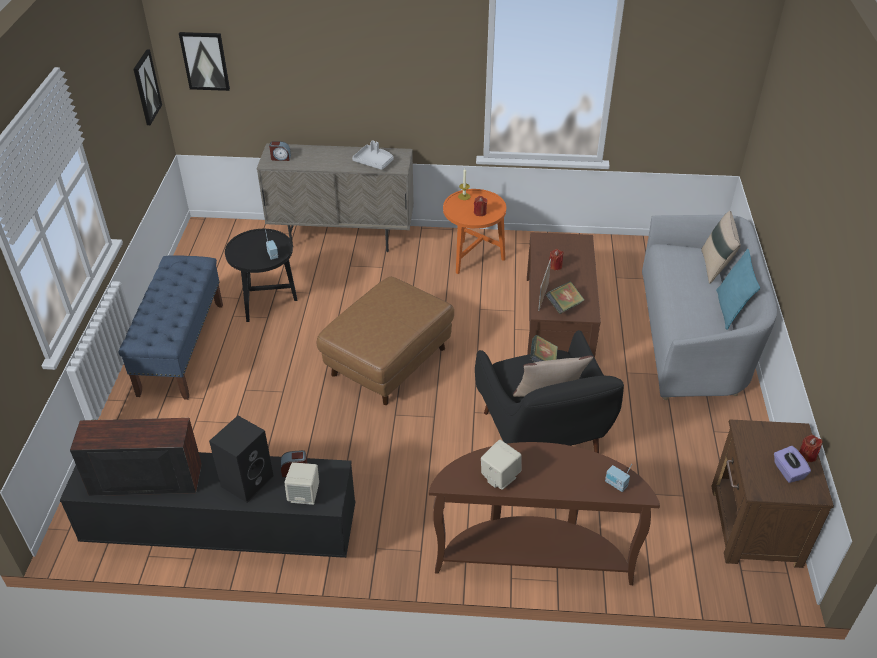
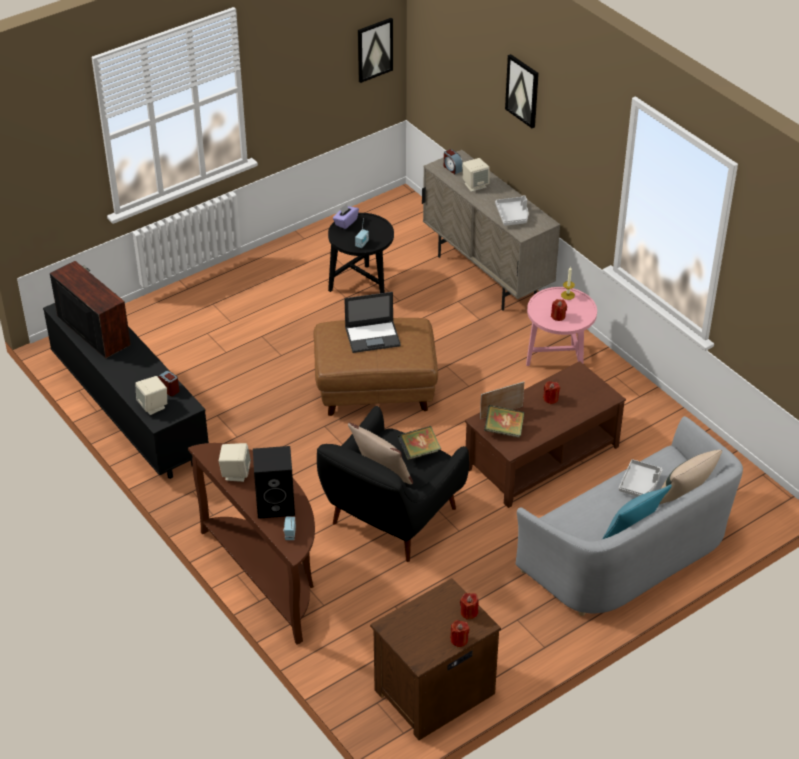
camera: 50 degrees right, 0 degrees up
blue bench [118,255,223,400] -> none
picture [179,32,230,91] -> picture moved to [505,54,539,128]
black speaker [209,416,274,503] -> black speaker moved to [253,446,295,519]
orange side table [443,189,506,274] -> pink side table [526,287,597,366]
purple tissue box [774,446,811,483] -> purple tissue box moved to [333,204,359,229]
none -> laptop [344,292,401,353]
none -> red candle [460,593,479,620]
none -> beige speaker [462,158,489,192]
none -> grey tray [619,459,663,497]

